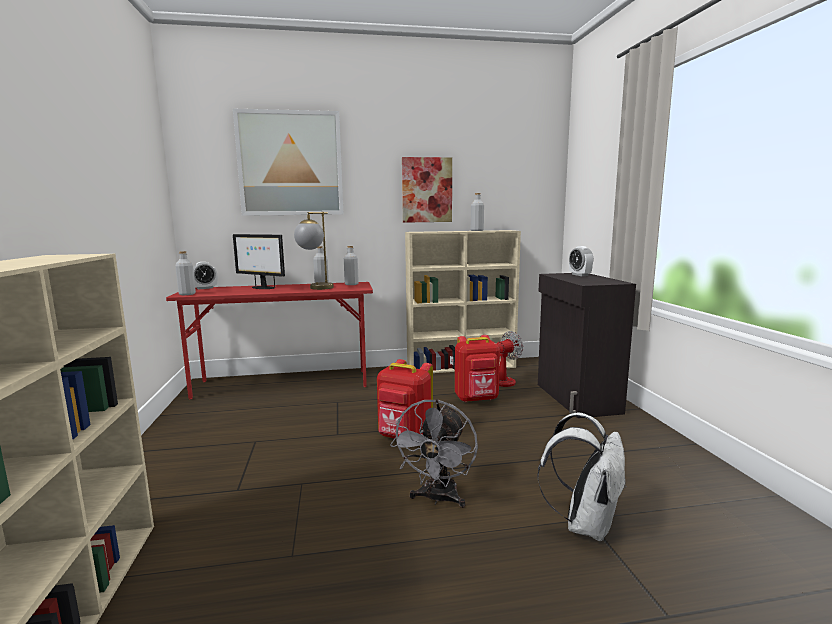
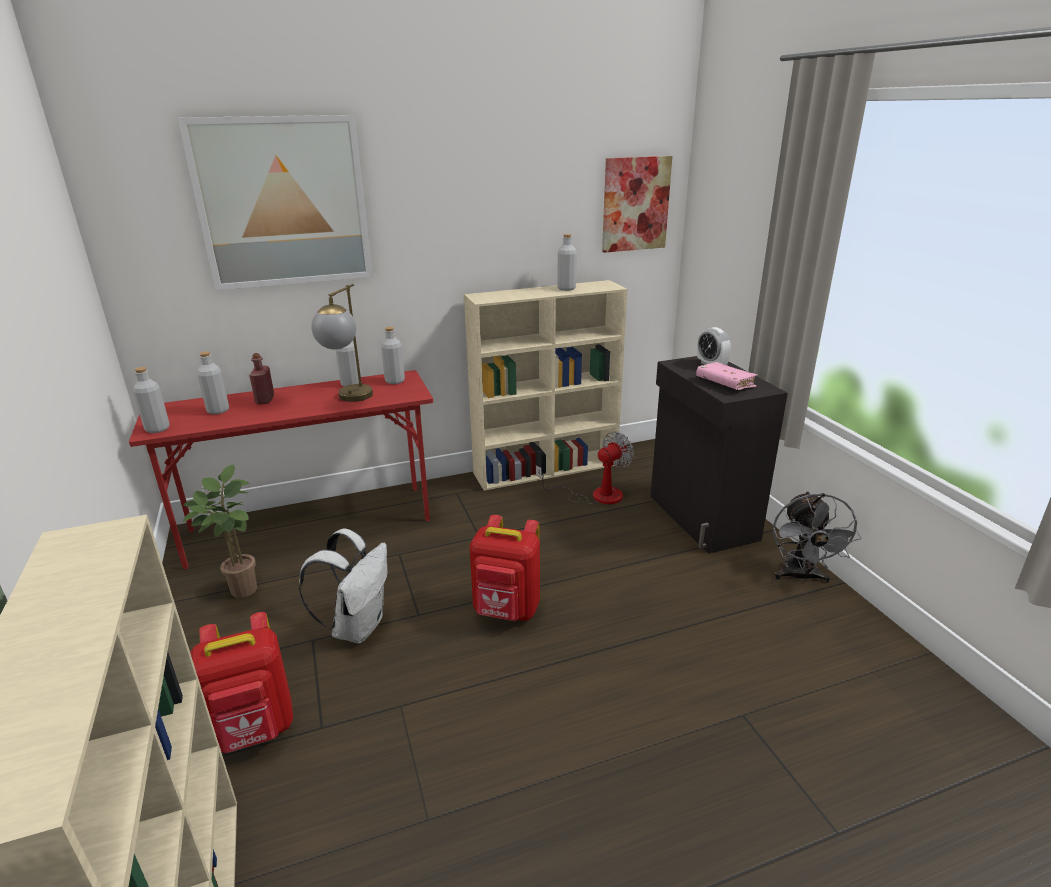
camera: 10 degrees left, 15 degrees up
alarm clock [193,262,217,290] -> none
monitor [233,234,285,289] -> red bottle [249,353,275,404]
grey fan [390,399,478,508] -> grey fan moved to [773,491,861,583]
picture [402,157,452,223] -> picture moved to [602,156,672,253]
red backpack [455,335,500,402] -> red backpack moved to [190,612,293,753]
white backpack [537,413,626,541] -> white backpack moved to [299,528,387,643]
none -> potted plant [183,465,257,598]
none -> grey bottle [197,351,229,414]
none -> pink book [696,362,758,390]

